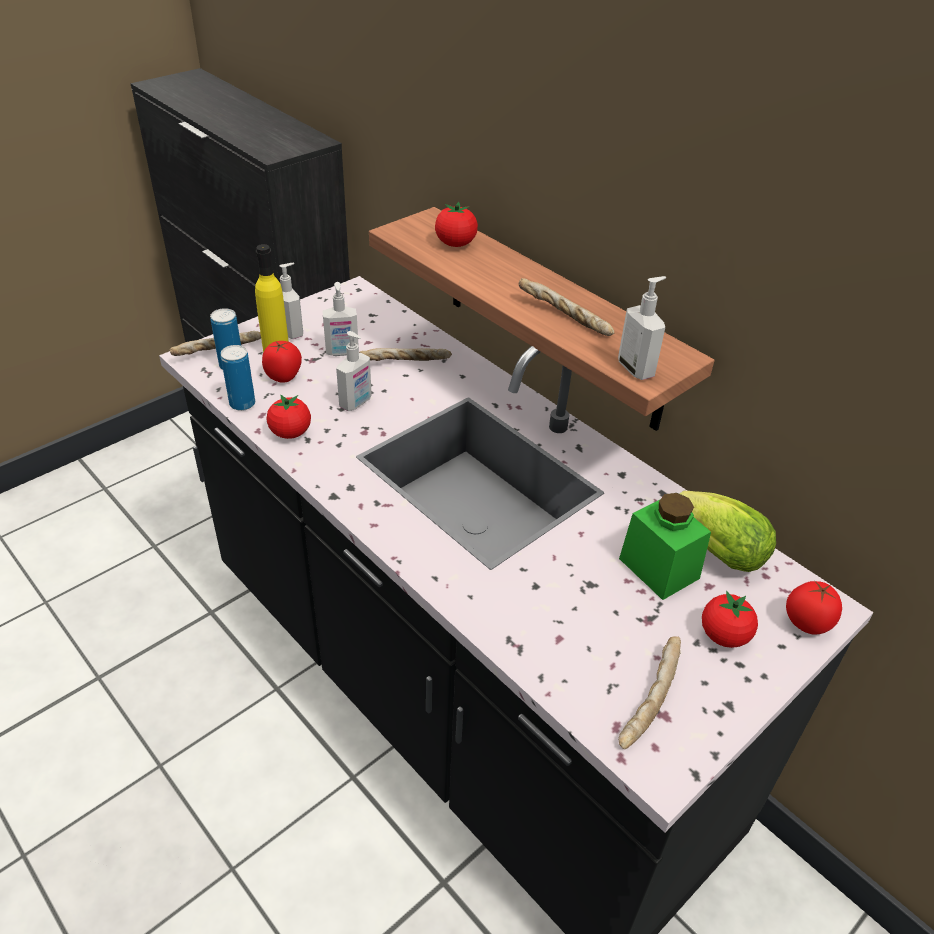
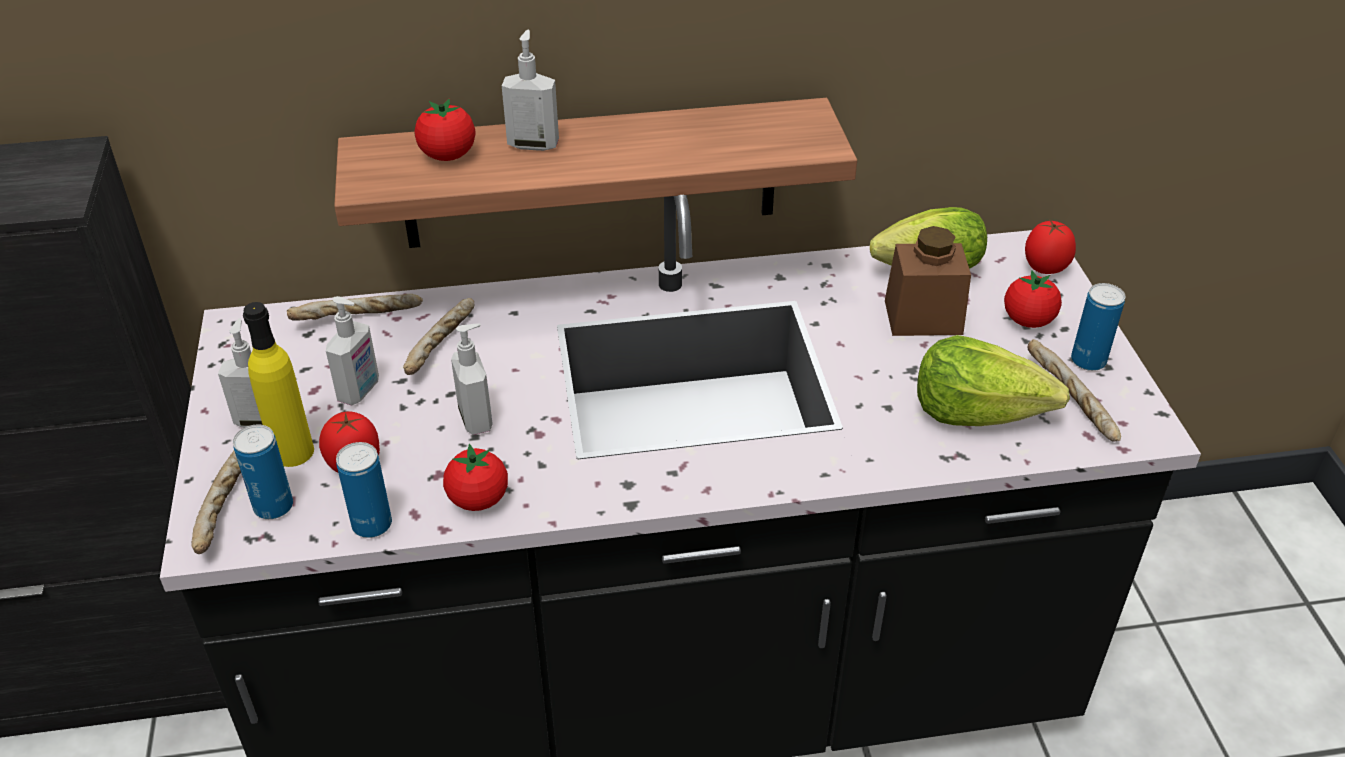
camera: 55 degrees left, 0 degrees up
bread [519,278,614,336] -> bread moved to [287,294,423,321]
soap dispenser [618,276,666,380] -> soap dispenser moved to [502,30,559,151]
green jar [619,493,711,600] -> brown jar [885,226,971,336]
none -> lettuce [917,335,1070,426]
none -> can [1071,283,1125,371]

